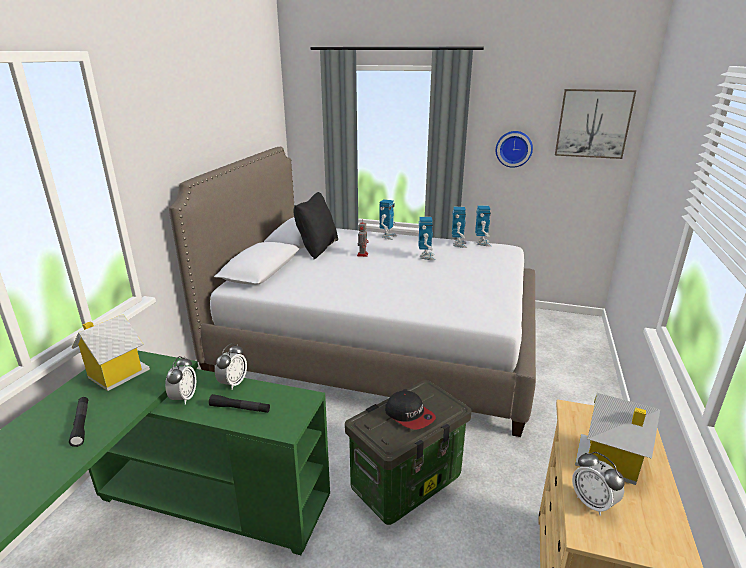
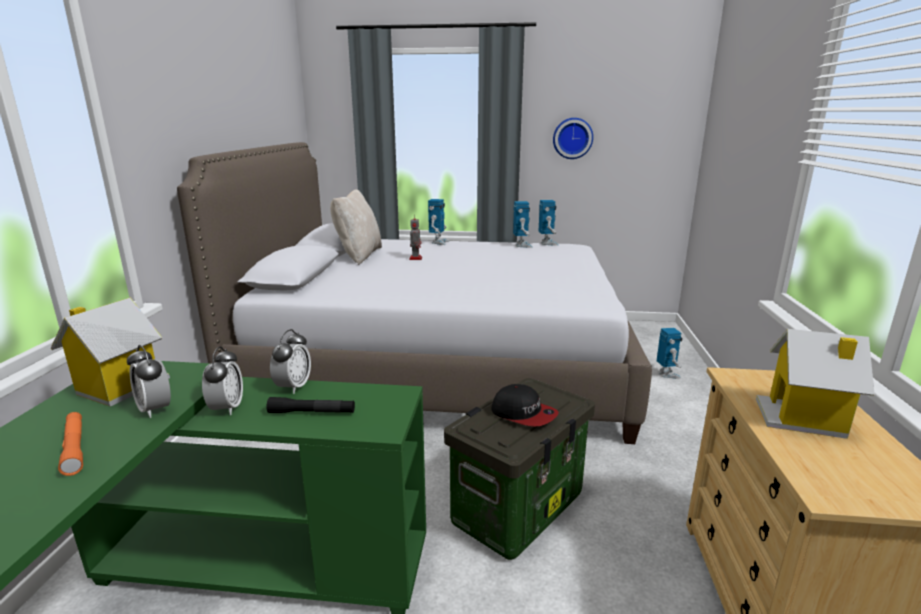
camera: 10 degrees left, 5 degrees down
black flashlight [69,397,88,447] -> orange flashlight [58,412,83,476]
black pillow [293,192,338,259] -> beige pillow [330,190,382,265]
toy robot [418,217,436,260] -> toy robot moved to [657,328,683,379]
picture [555,89,636,159] -> none
alarm clock [572,452,625,516] -> alarm clock moved to [127,345,171,418]

